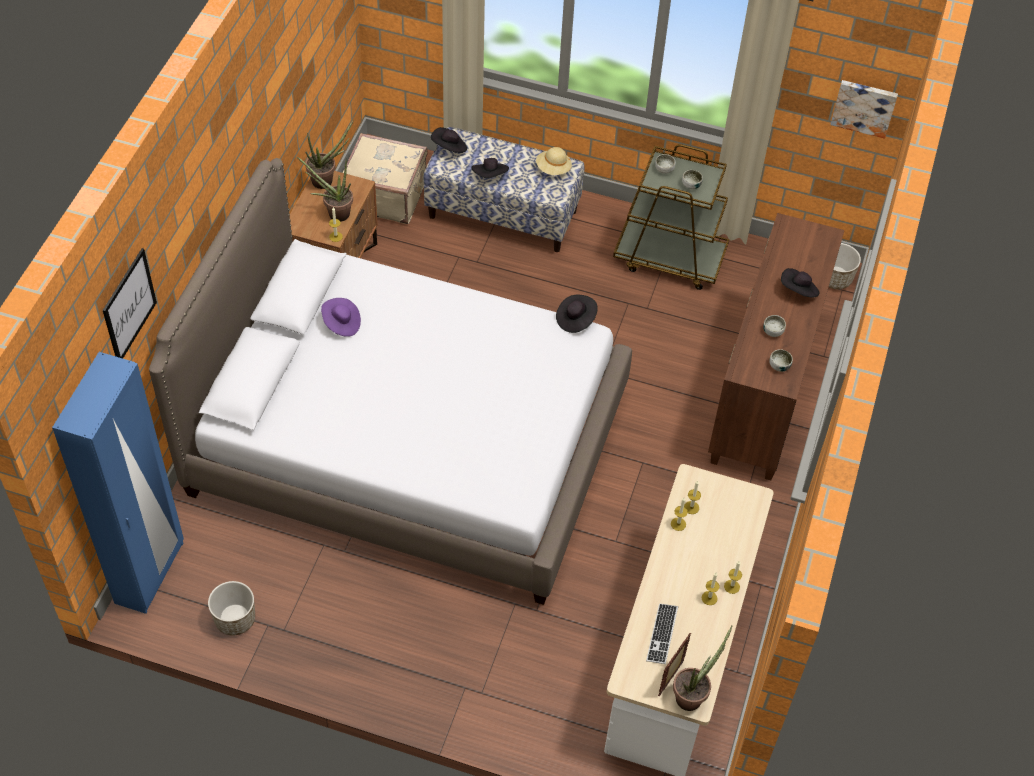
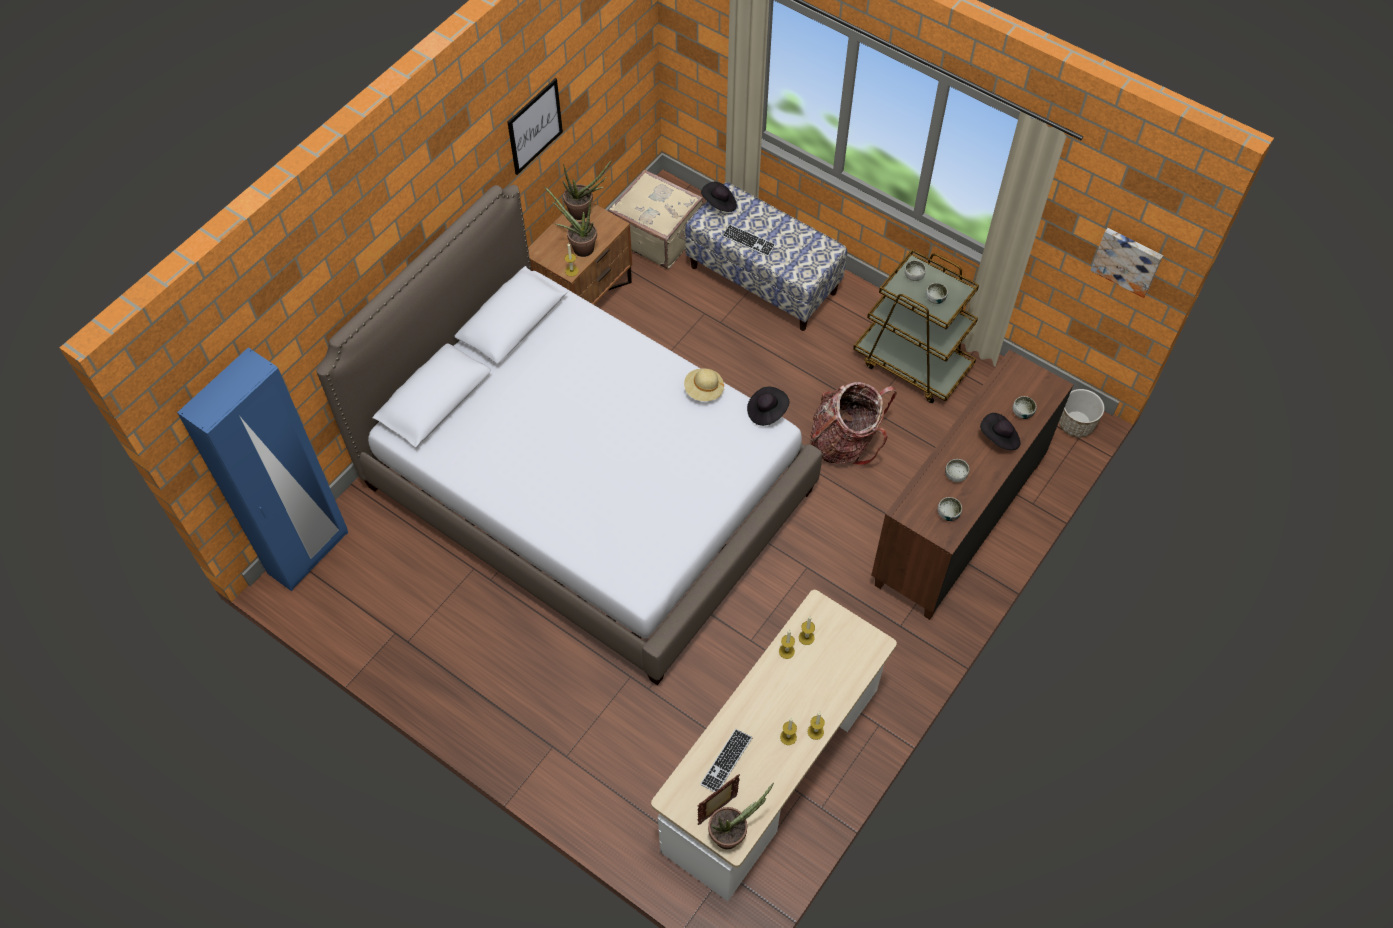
camera: 20 degrees right, 5 degrees up
picture [103,248,157,358] -> picture moved to [507,78,563,175]
planter [208,581,255,635] -> none
purple hat [321,298,361,337] -> none
black hat [471,158,509,178] -> keyboard [722,224,776,257]
beige hat [536,147,572,175] -> beige hat moved to [684,369,724,401]
none -> backpack [810,382,897,466]
none -> bowl [1013,396,1037,419]

